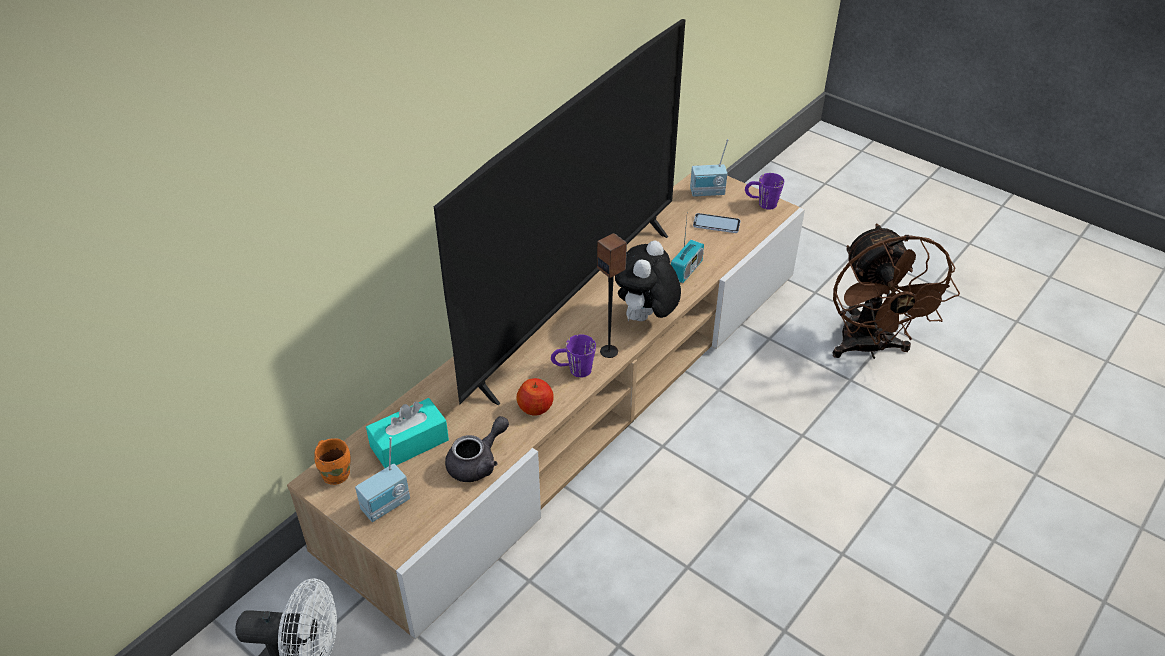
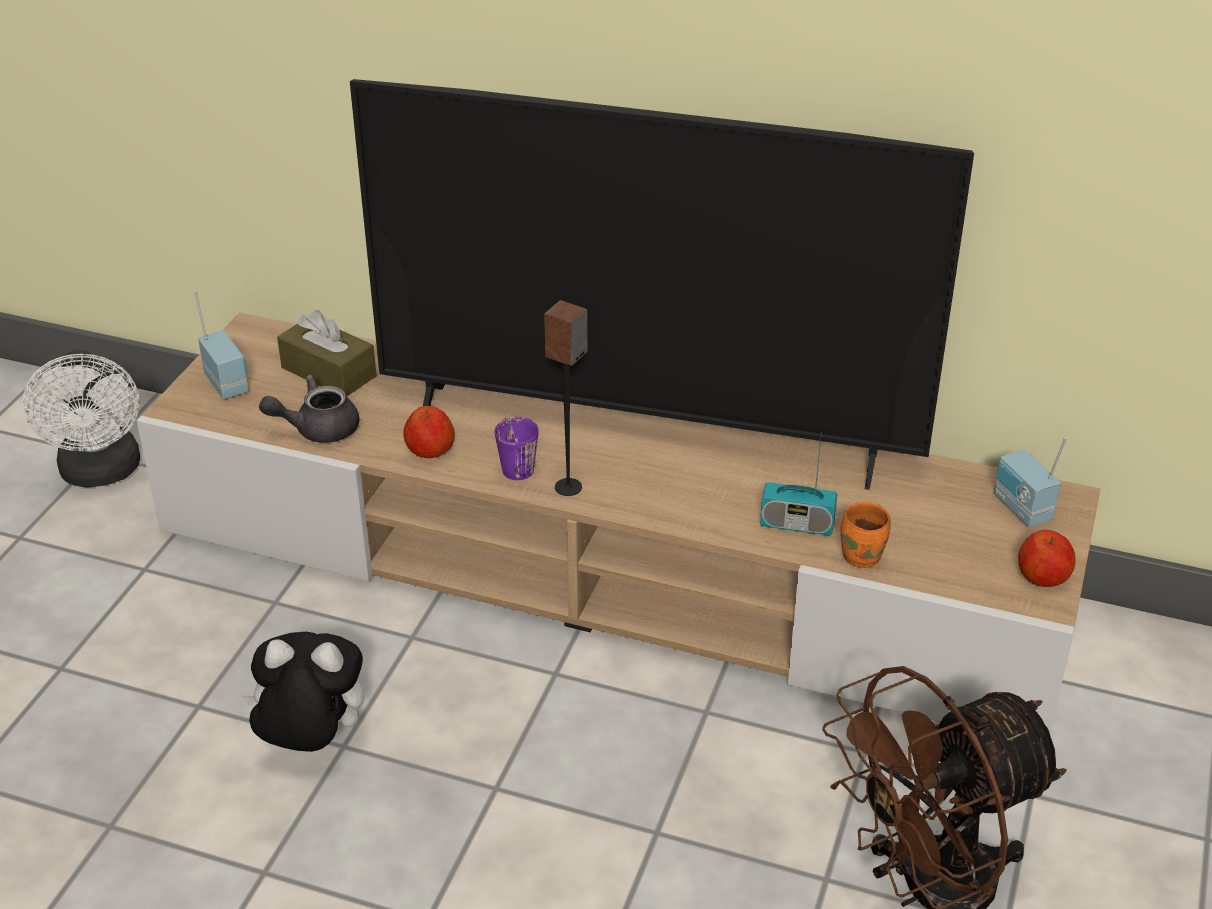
camera: 70 degrees right, 5 degrees down
orange mug [314,438,351,485] -> orange mug moved to [841,502,891,568]
radio [355,437,410,522] -> radio turned 150 degrees counterclockwise [194,292,248,399]
turquoise tissue box [366,398,449,468] -> brown tissue box [277,310,377,397]
grey teapot [445,416,509,482] -> grey teapot turned 135 degrees clockwise [259,375,360,443]
plush toy [615,241,681,322] -> plush toy moved to [242,632,364,752]
phone [693,213,741,233] -> none
purple mug [745,173,784,210] -> apple [1018,530,1075,587]

